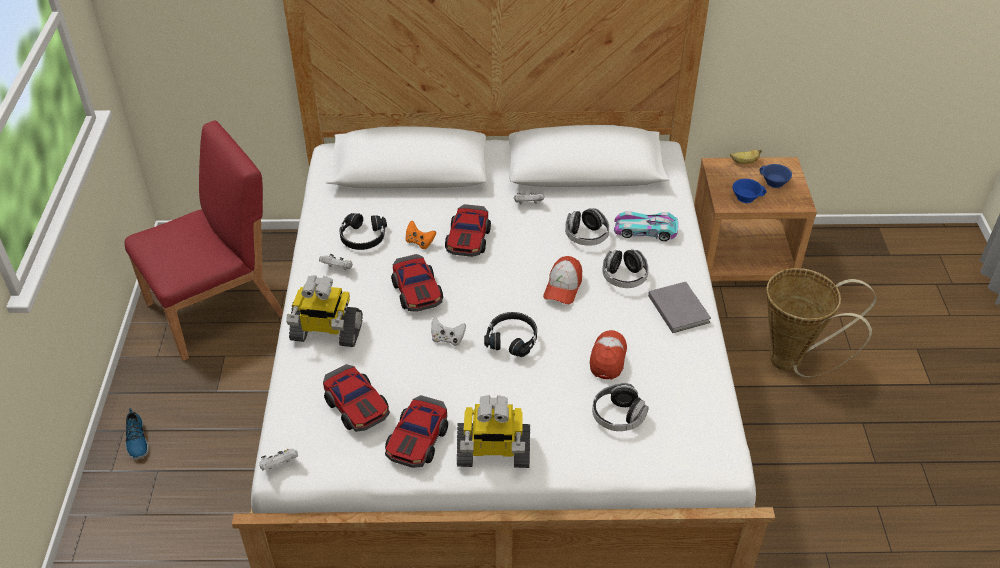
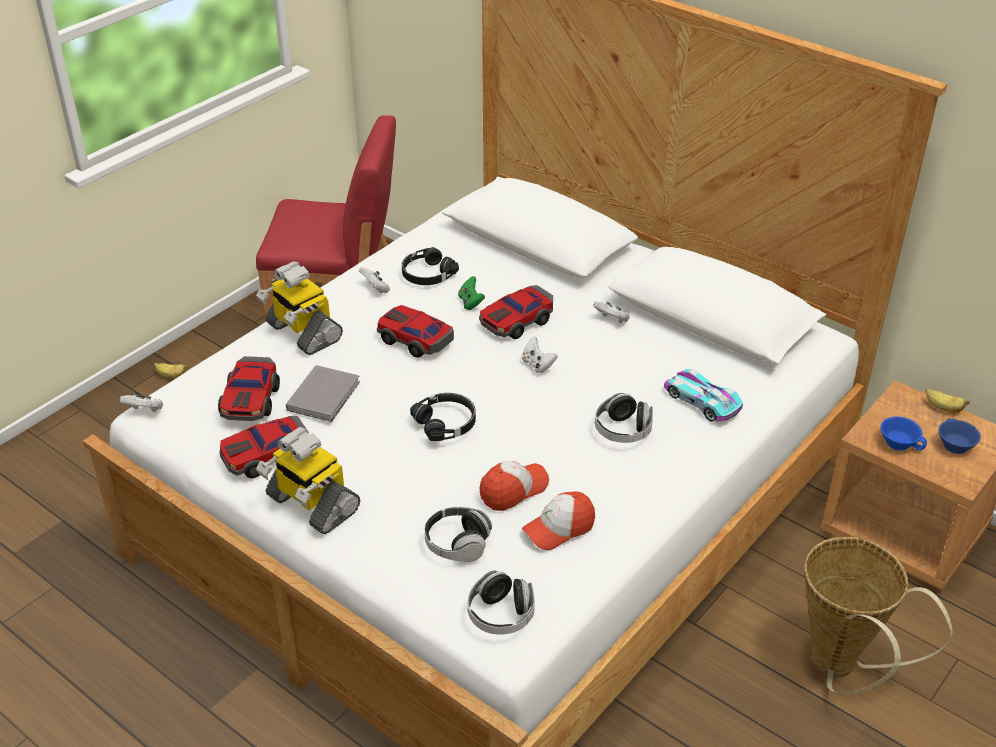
camera: 40 degrees right, 5 degrees down
shoe [125,408,149,460] -> banana [154,363,188,378]
toy car [391,254,443,312] -> toy car turned 105 degrees clockwise [377,305,454,358]
orange game controller [406,221,436,249] -> green game controller [458,276,485,310]
white game controller [431,318,466,346] -> white game controller moved to [522,336,557,373]
cap [543,256,582,304] -> cap moved to [522,492,595,550]
headphones [565,208,609,246] -> headphones moved to [468,570,535,635]
grey book [648,282,711,333] -> grey book moved to [286,365,360,422]

